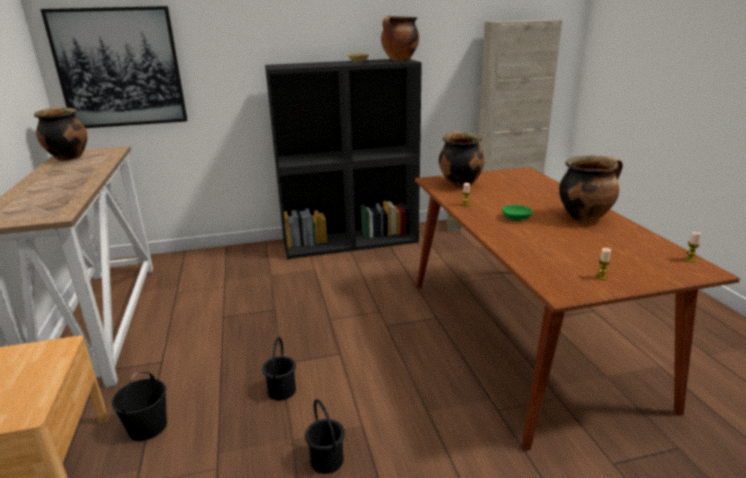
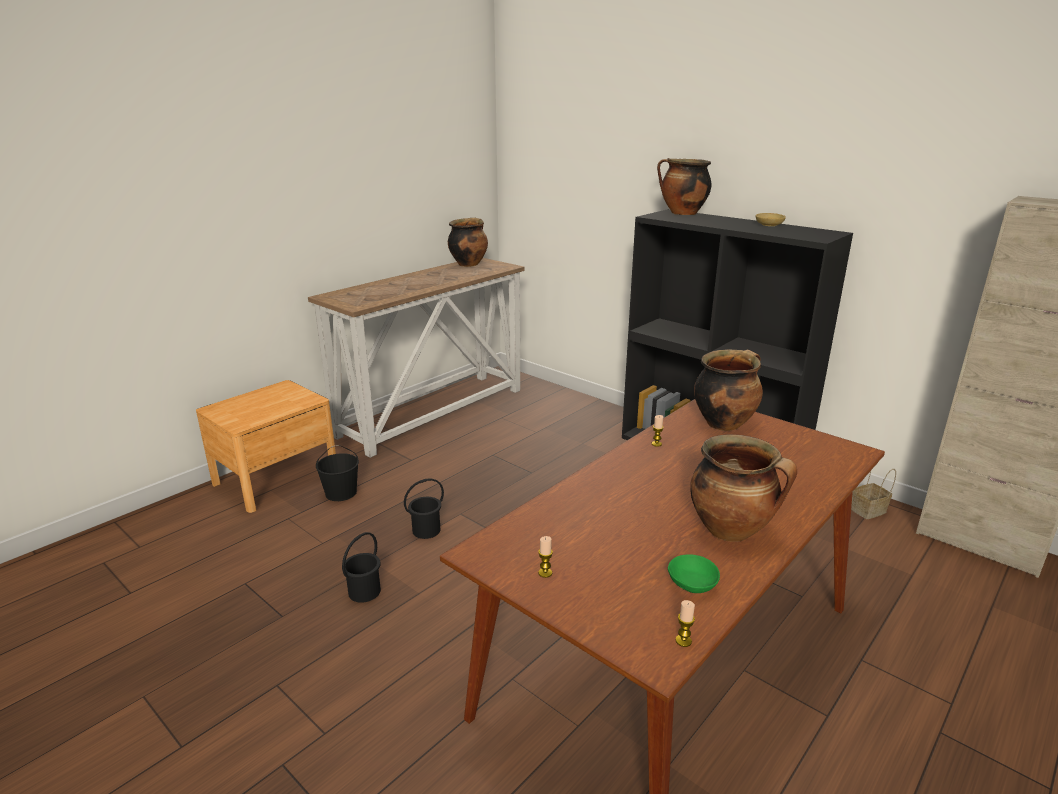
camera: 55 degrees right, 0 degrees up
picture [41,6,188,128] -> none
cooking pot [381,16,419,61] -> cooking pot moved to [657,158,712,215]
green bowl [502,205,533,221] -> green bowl moved to [668,554,720,593]

